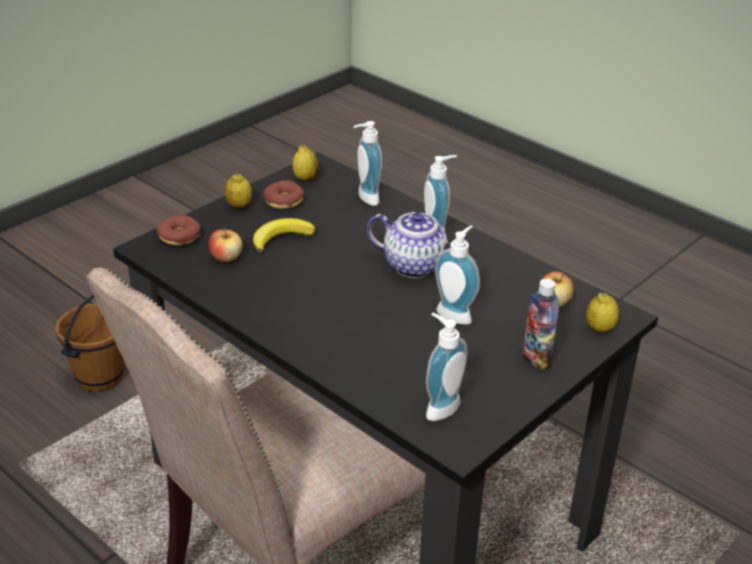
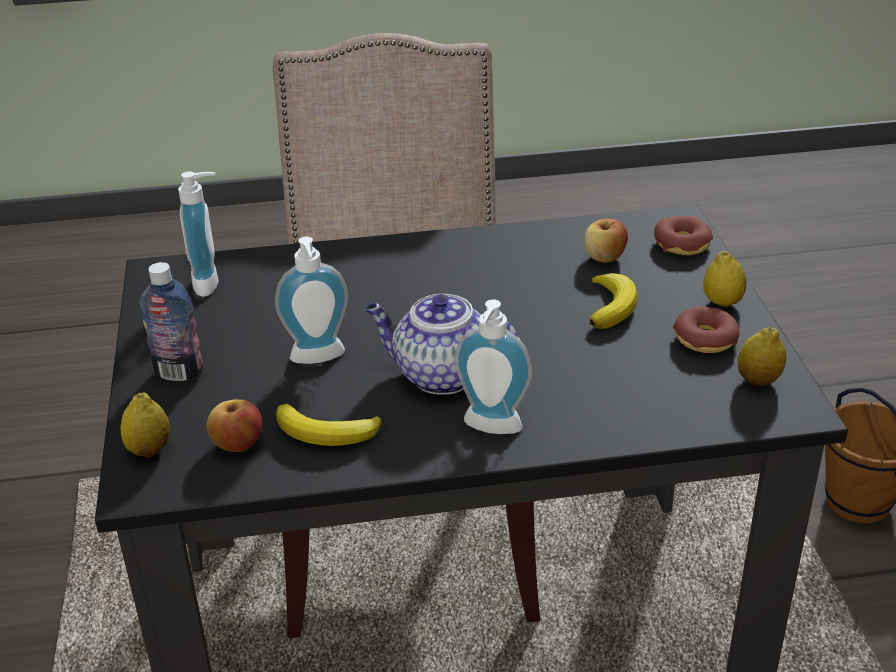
camera: 130 degrees right, 0 degrees up
soap dispenser [354,121,382,206] -> none
teapot [367,212,468,278] -> teapot turned 45 degrees clockwise [364,294,520,395]
none -> banana [276,404,382,446]

